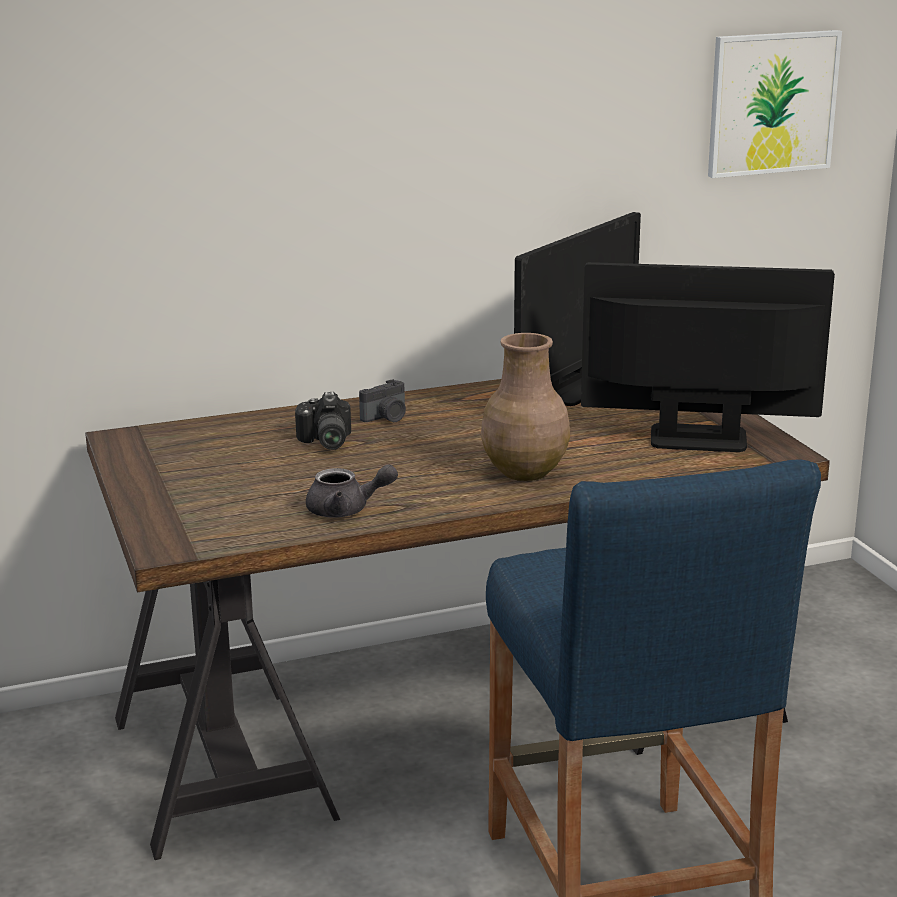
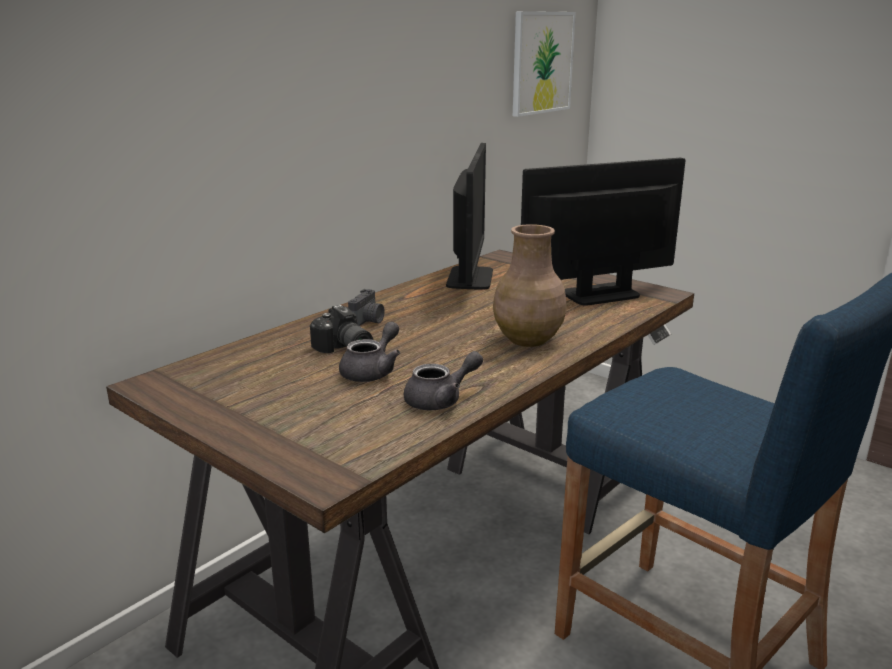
camera: 30 degrees left, 0 degrees up
none -> grey teapot [339,322,400,382]

